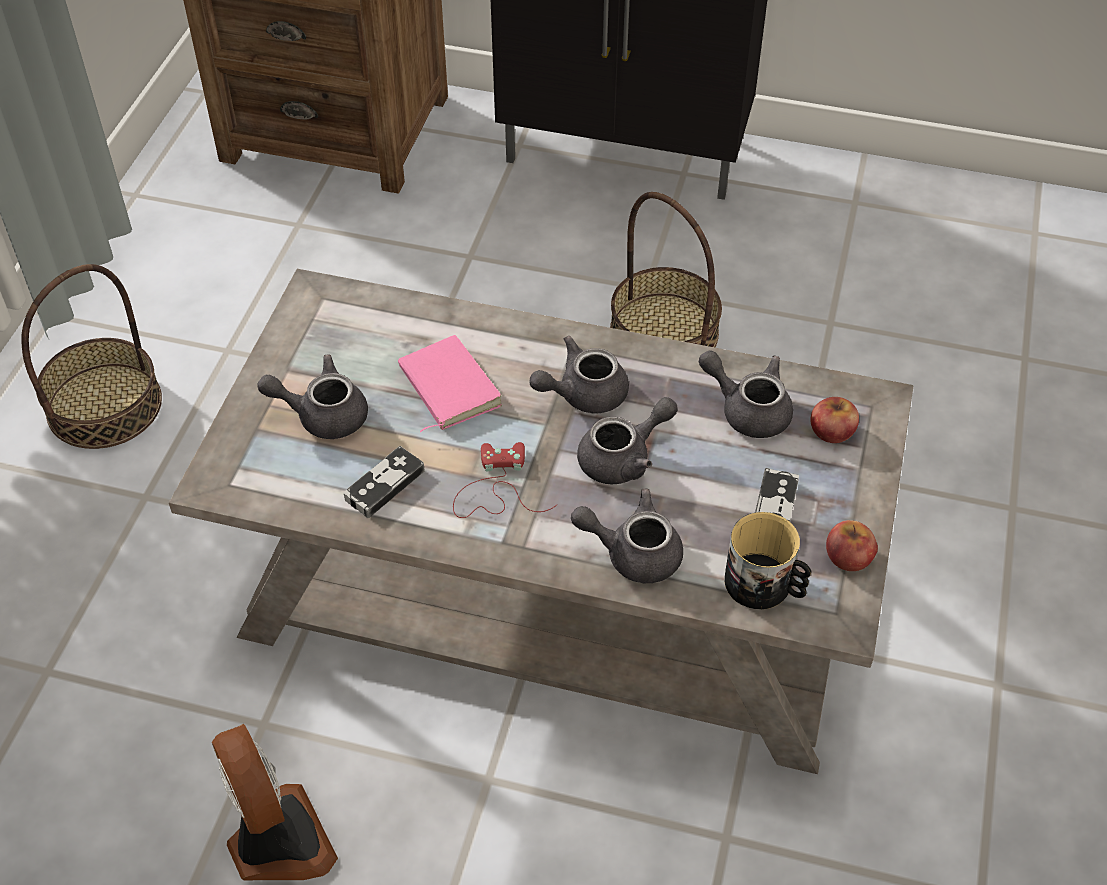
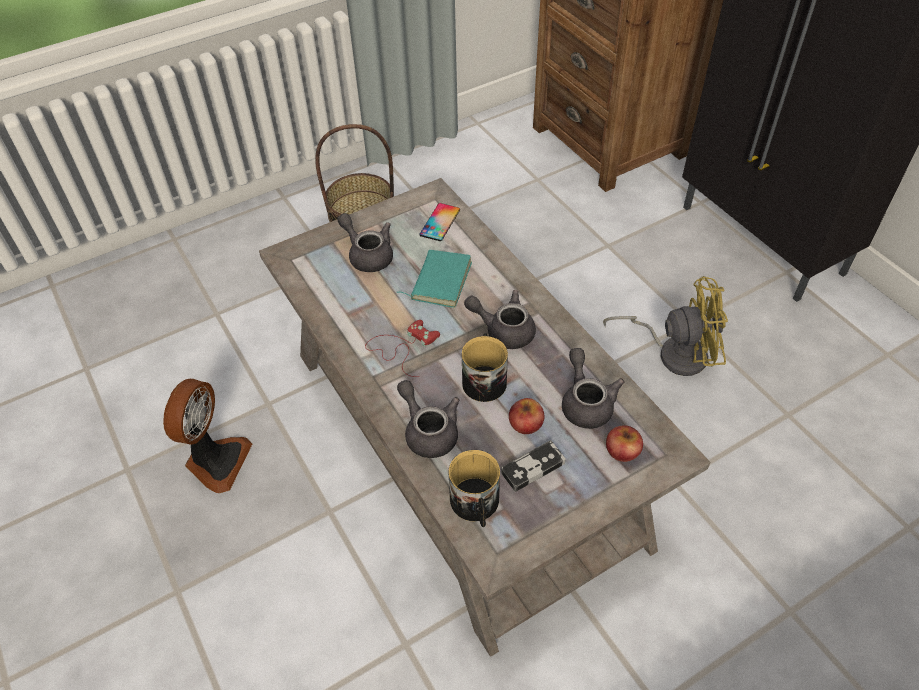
camera: 45 degrees right, 0 degrees up
game controller [344,446,425,518] -> none
pink book [398,335,502,432] -> turquoise book [397,250,472,308]
grey teapot [577,397,678,484] -> mug [462,333,508,402]
basket [610,192,722,347] -> yellow fan [603,276,728,376]
apple [826,520,878,571] -> apple moved to [509,398,544,434]
none -> phone [419,203,460,241]

